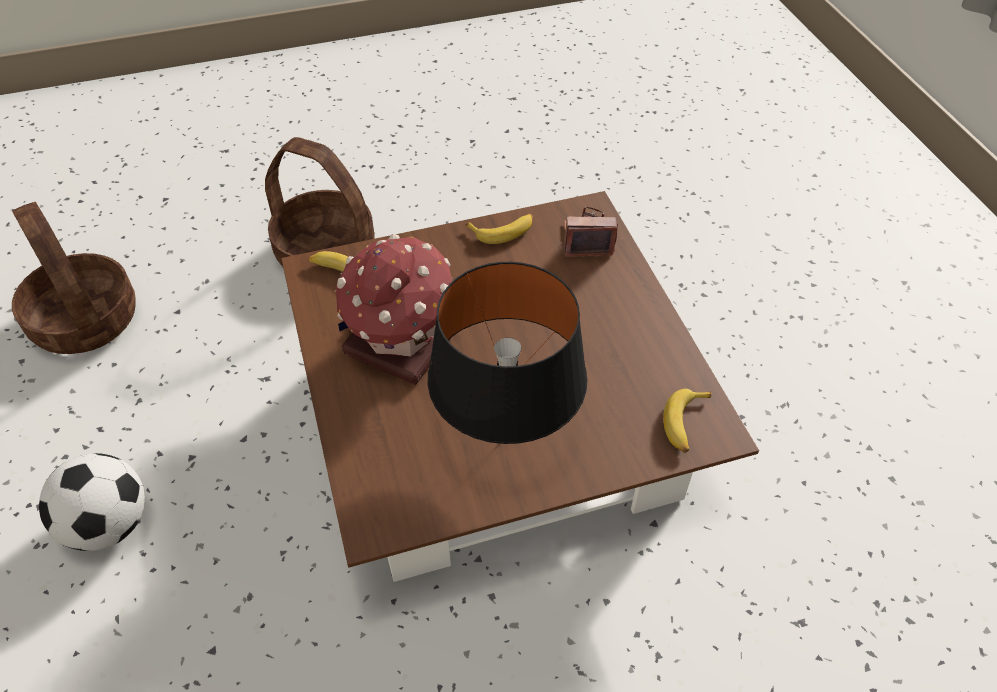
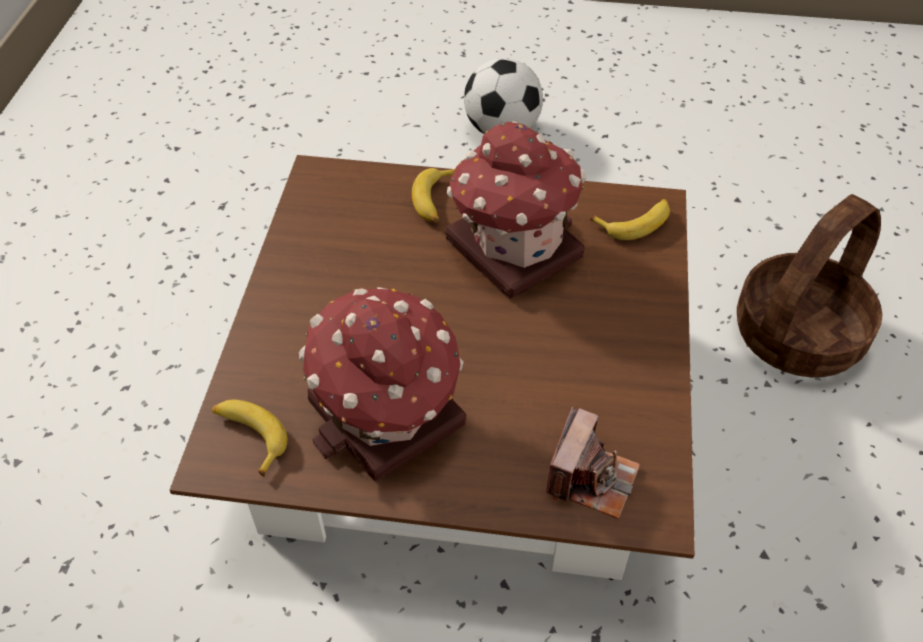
camera: 115 degrees right, 0 degrees up
basket [12,202,136,354] -> none
black table lamp [428,262,588,444] -> none
banana [465,214,533,244] -> banana moved to [412,168,456,223]
none -> toy house [299,287,466,481]

